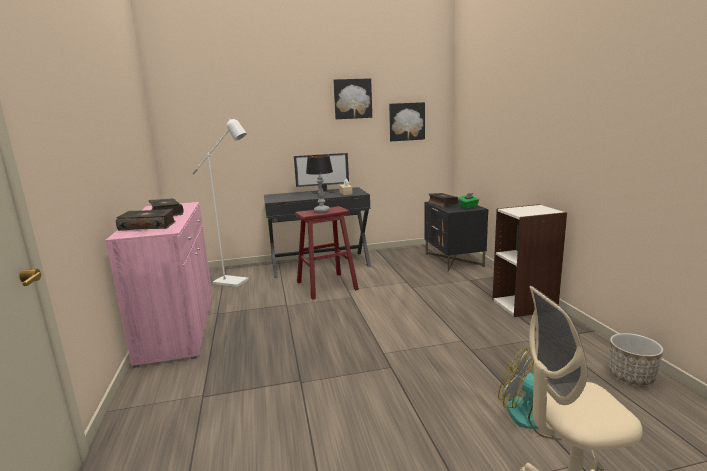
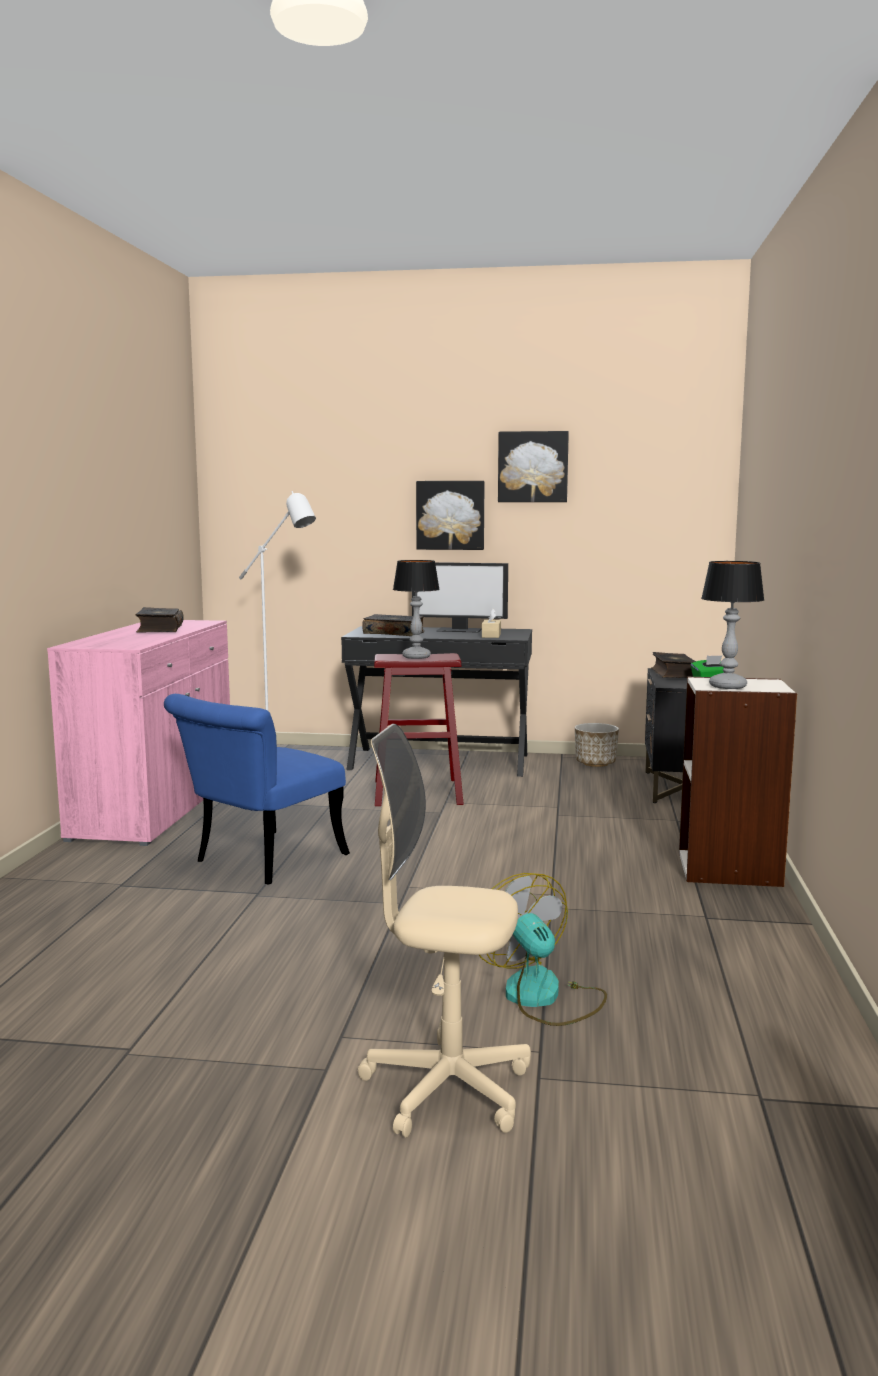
camera: 20 degrees right, 5 degrees down
book [116,209,176,231] -> book moved to [362,614,424,636]
picture [389,102,425,141] -> picture moved to [416,481,485,550]
planter [609,333,663,385] -> planter moved to [575,723,619,767]
none -> blue chair [164,694,350,884]
none -> table lamp [701,561,764,689]

